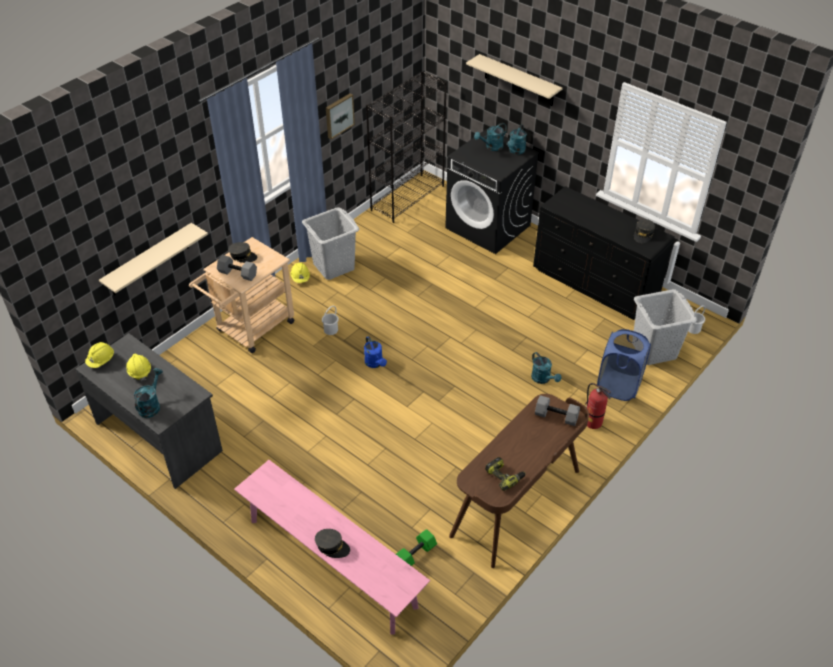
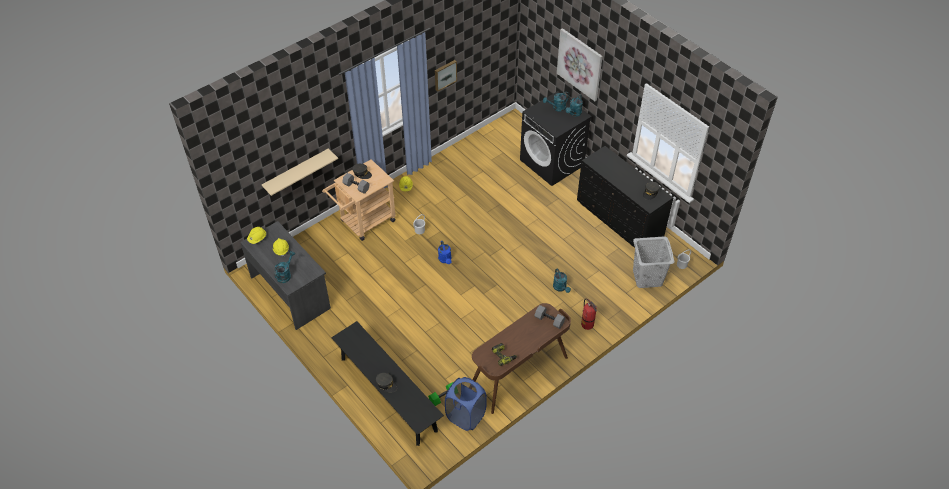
camera: 10 degrees right, 5 degrees up
pink bench [234,460,430,635] -> black bench [331,321,444,446]
grey laundry basket [302,207,359,280] -> none
black bookcase [366,71,447,223] -> none
beige shelf [466,54,563,106] -> picture [557,28,603,101]
blue laundry basket [597,329,651,401] -> blue laundry basket moved to [445,377,487,431]

